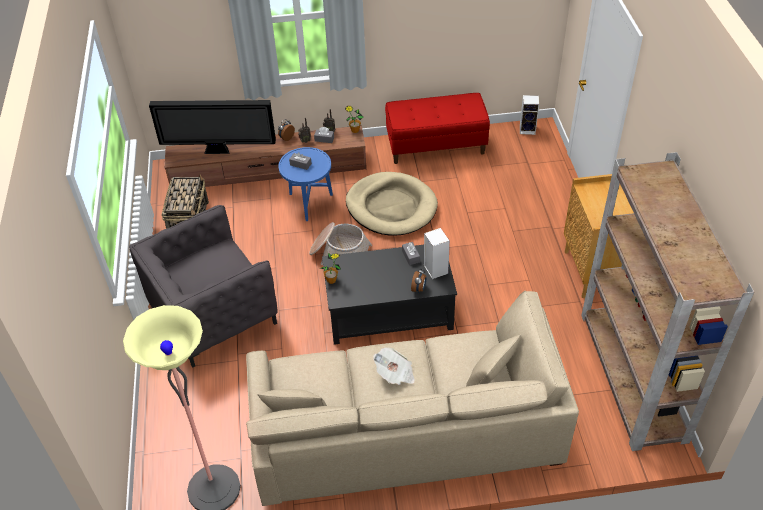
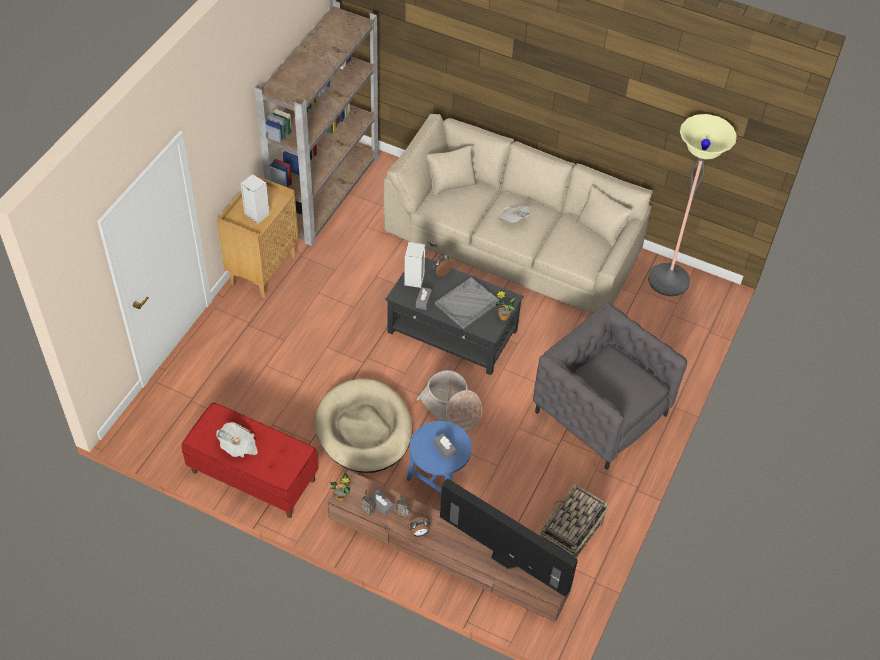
camera: 150 degrees left, 5 degrees up
grey armchair [129,205,278,368] -> grey armchair turned 135 degrees counterclockwise [533,303,687,470]
speaker [520,95,539,135] -> speaker moved to [241,174,270,224]
none -> newspaper [216,422,258,457]
none -> grey tray [435,277,500,329]

